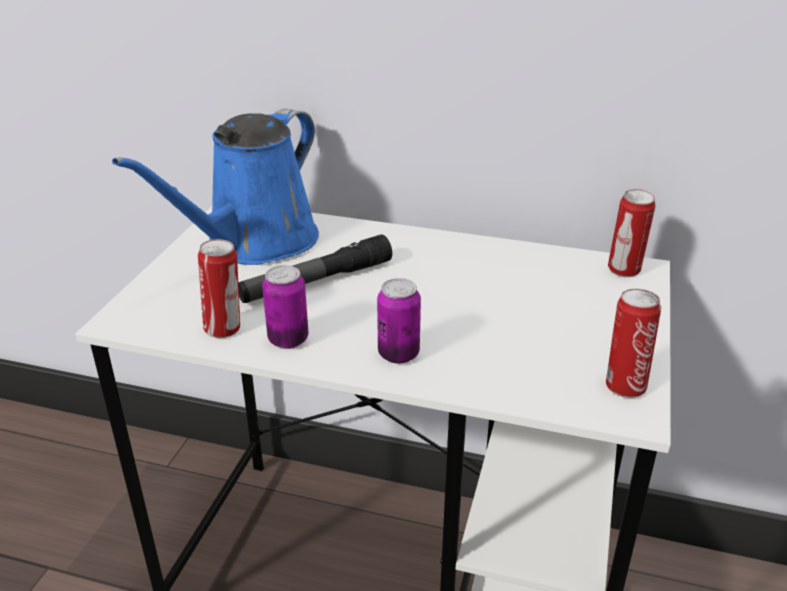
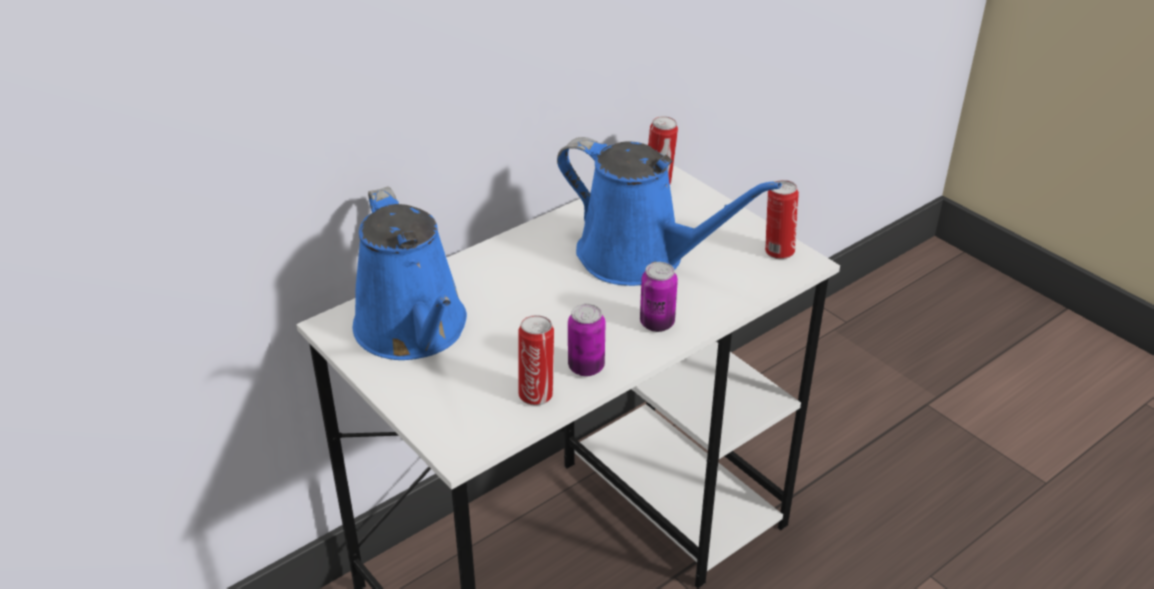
camera: 55 degrees left, 5 degrees up
flashlight [238,234,392,303] -> none
none -> blue watering can [557,137,782,286]

